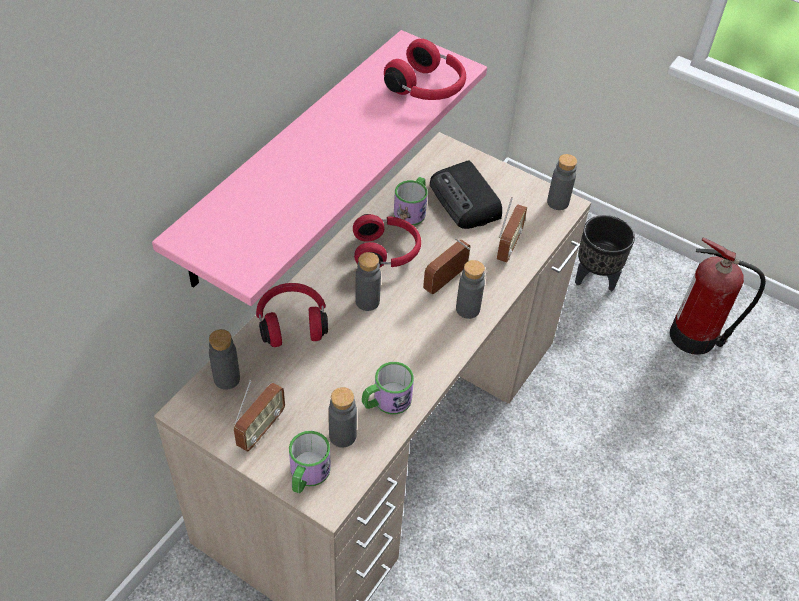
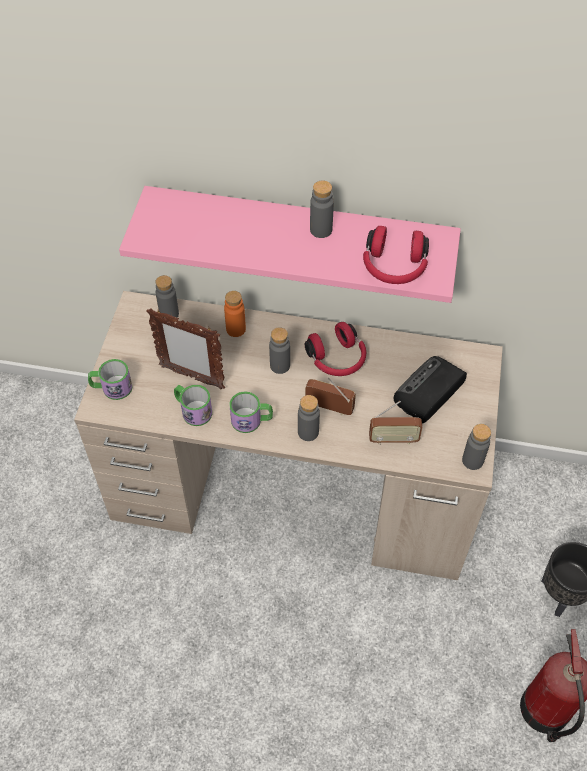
camera: 70 degrees right, 5 degrees up
radio [234,381,285,452] -> none
red headphones [256,283,328,347] -> orange bottle [224,291,246,337]
grey bottle [328,387,357,448] -> grey bottle moved to [310,180,334,238]
mug [394,177,428,226] -> mug moved to [229,391,273,433]
none -> picture frame [147,308,225,389]

